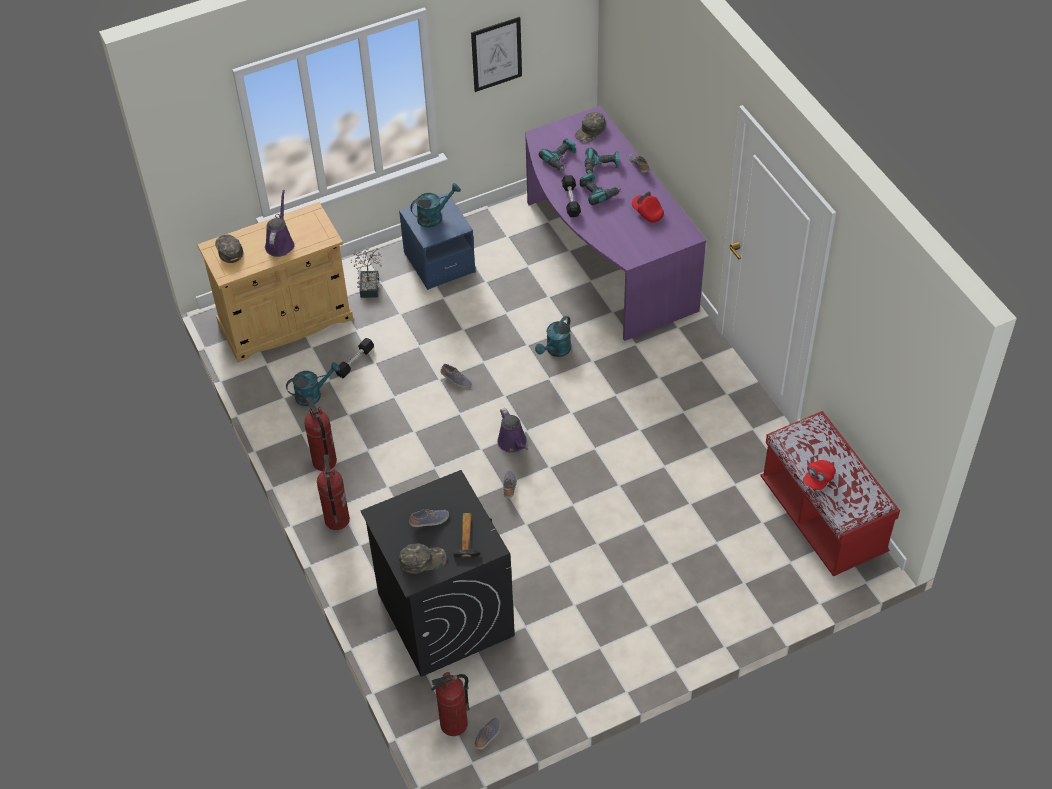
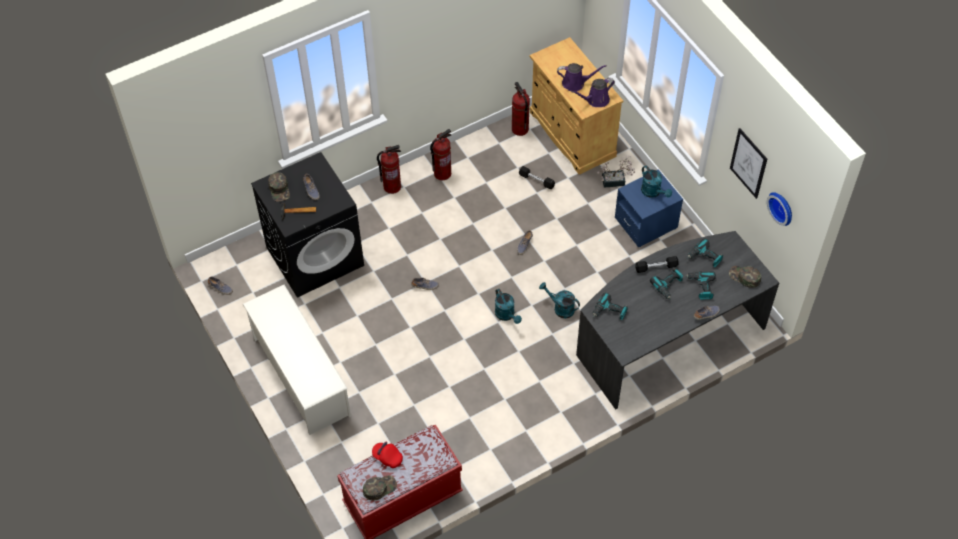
camera: 85 degrees right, 5 degrees up
green cap [215,234,243,263] -> green cap moved to [363,476,397,501]
turquoise watering can [286,362,340,406] -> turquoise watering can moved to [495,289,522,324]
fire extinguisher [431,672,469,736] -> fire extinguisher moved to [512,82,530,136]
purple watering can [497,408,528,453] -> purple watering can moved to [571,78,615,107]
purple desk [525,106,706,341] -> grey desk [576,231,779,410]
red cap [632,192,664,223] -> none
none -> white shoe rack [243,285,351,435]
none -> power drill [593,292,628,320]
none -> wall clock [767,192,792,226]

